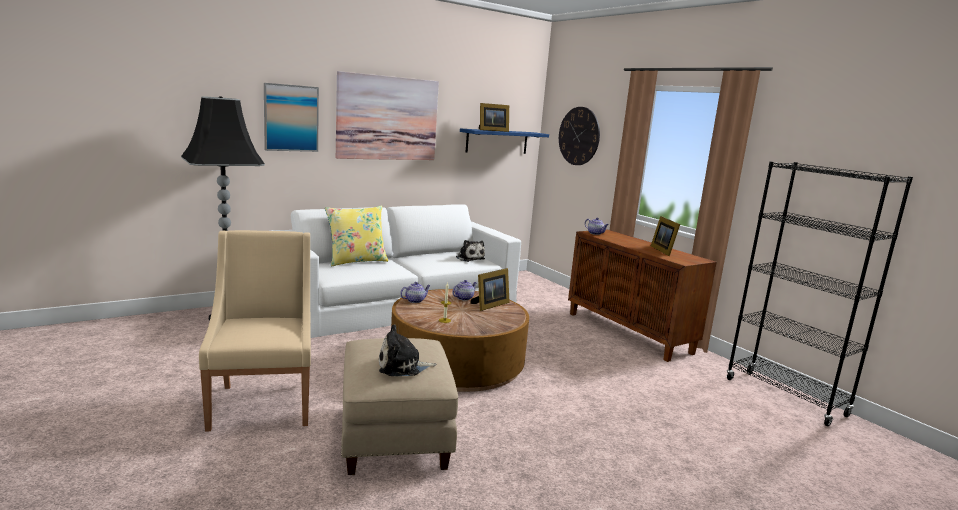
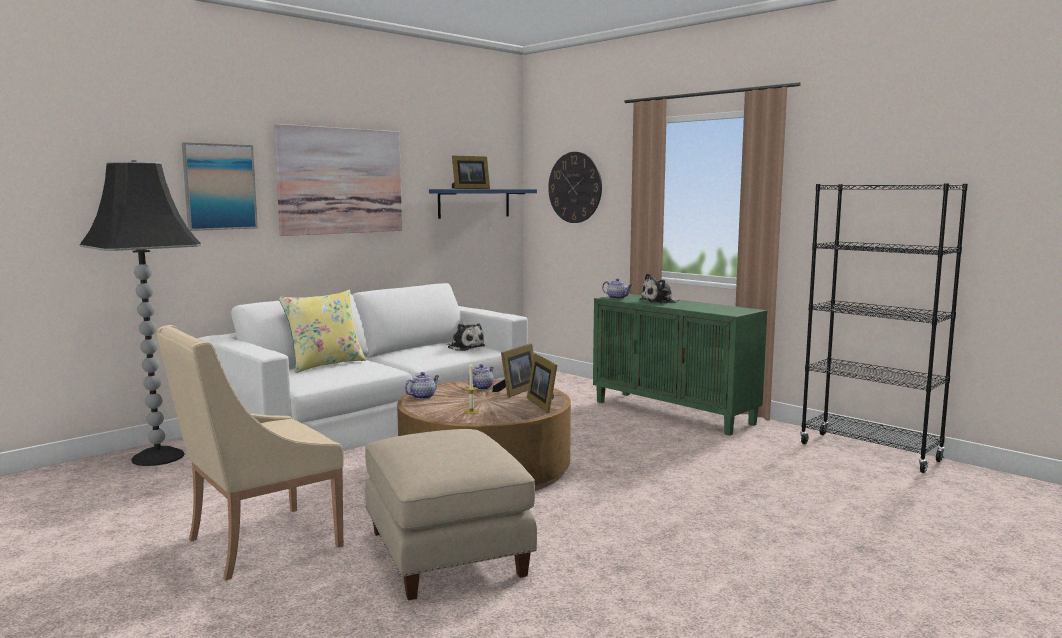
camera: 10 degrees left, 5 degrees down
beige armchair [199,230,311,432] -> beige armchair turned 105 degrees counterclockwise [157,325,344,581]
plush toy [379,324,437,376] -> plush toy moved to [639,273,679,304]
brown cabinet [568,229,717,362] -> green cabinet [593,294,767,436]
picture frame [651,216,680,256] -> picture frame moved to [527,353,557,413]

